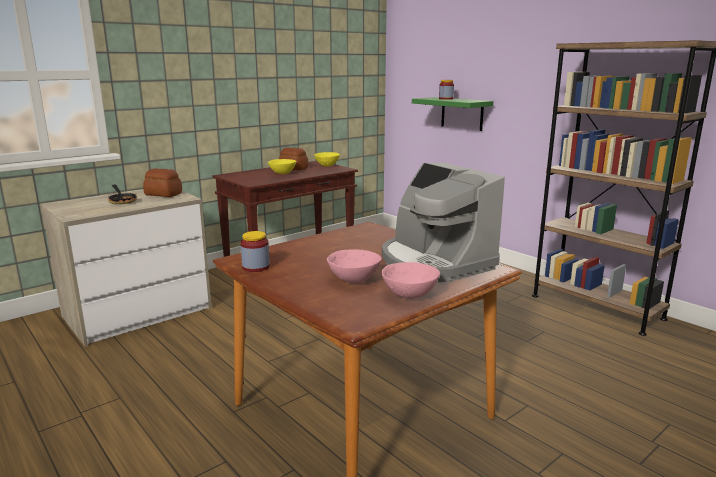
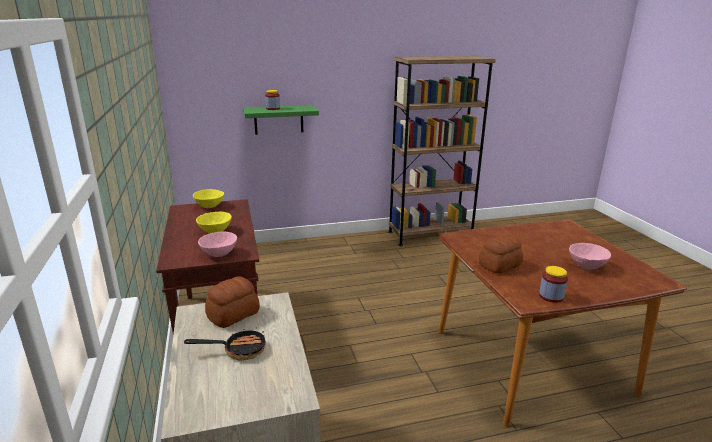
camera: 65 degrees left, 5 degrees up
bread [279,147,308,170] -> bread moved to [479,235,523,273]
coffee machine [382,162,505,282] -> none
pink bowl [382,262,440,299] -> pink bowl moved to [198,232,237,257]

